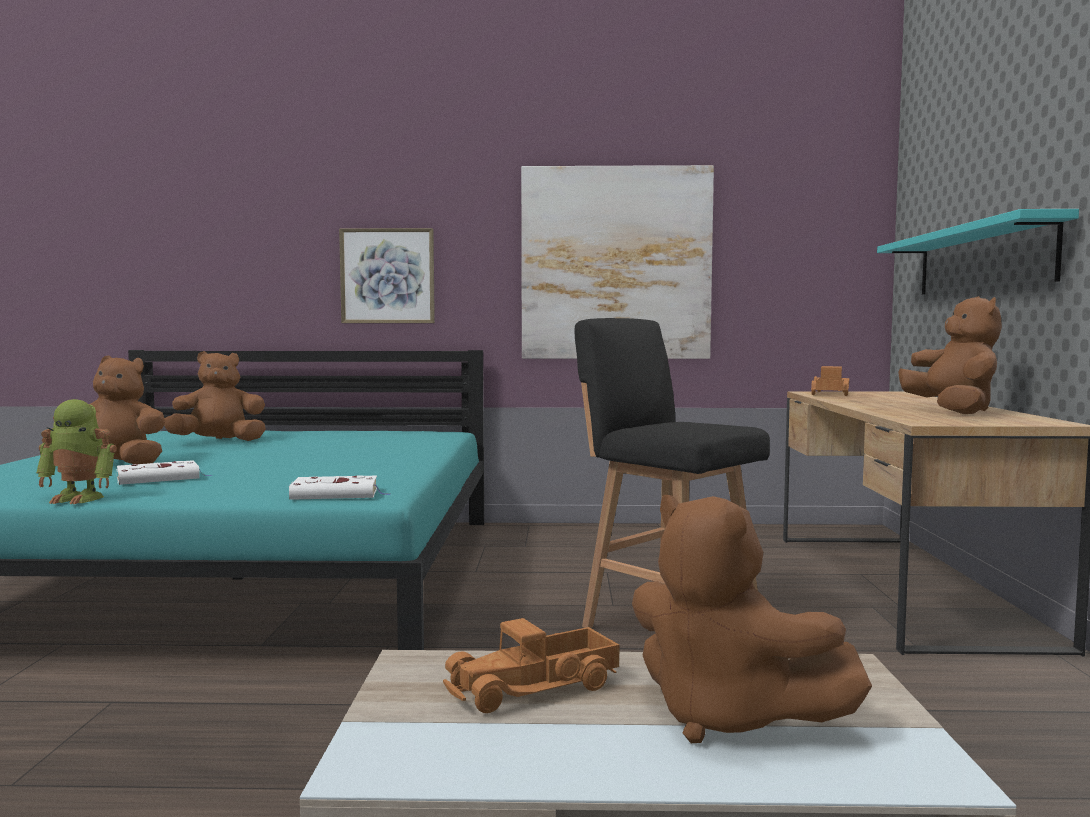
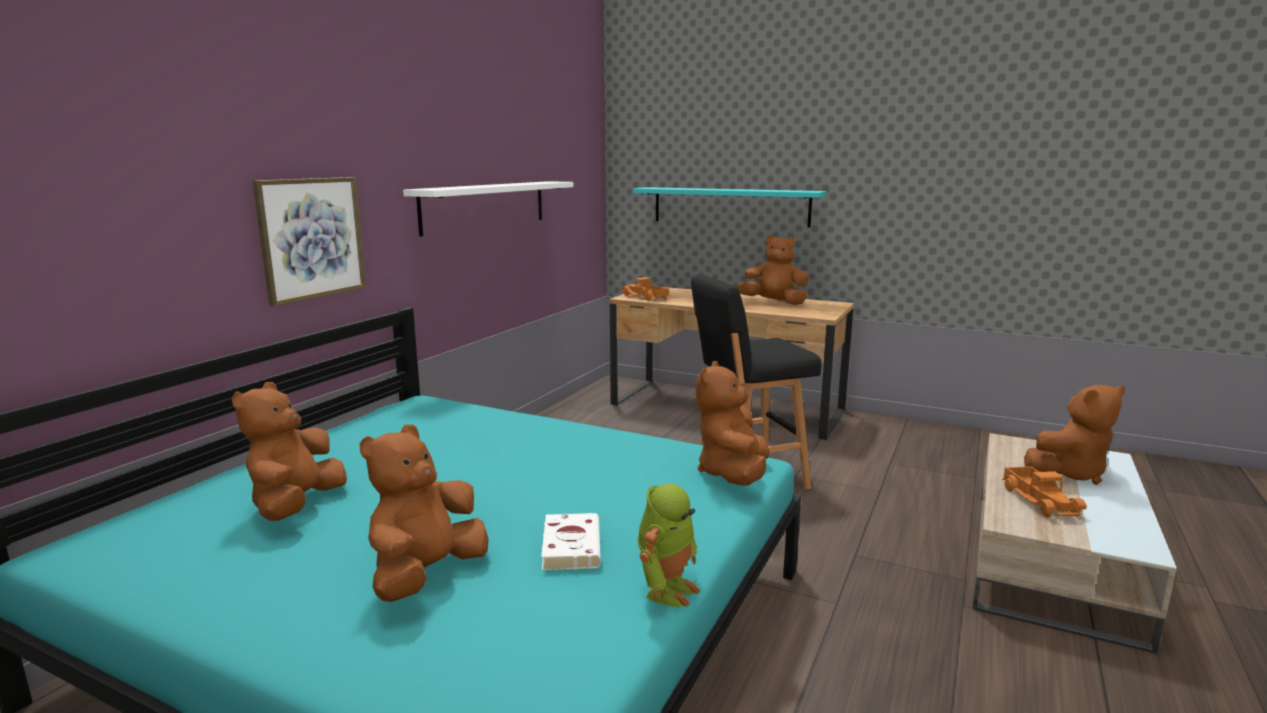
camera: 65 degrees left, 10 degrees up
white book [289,475,390,500] -> brown plush toy [696,361,770,486]
picture [521,165,714,359] -> white shelf [403,181,574,236]

